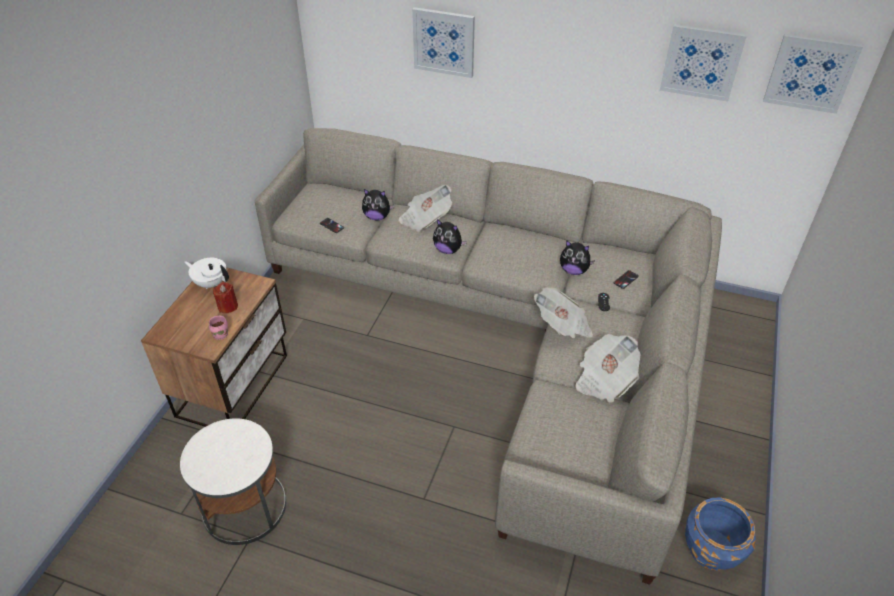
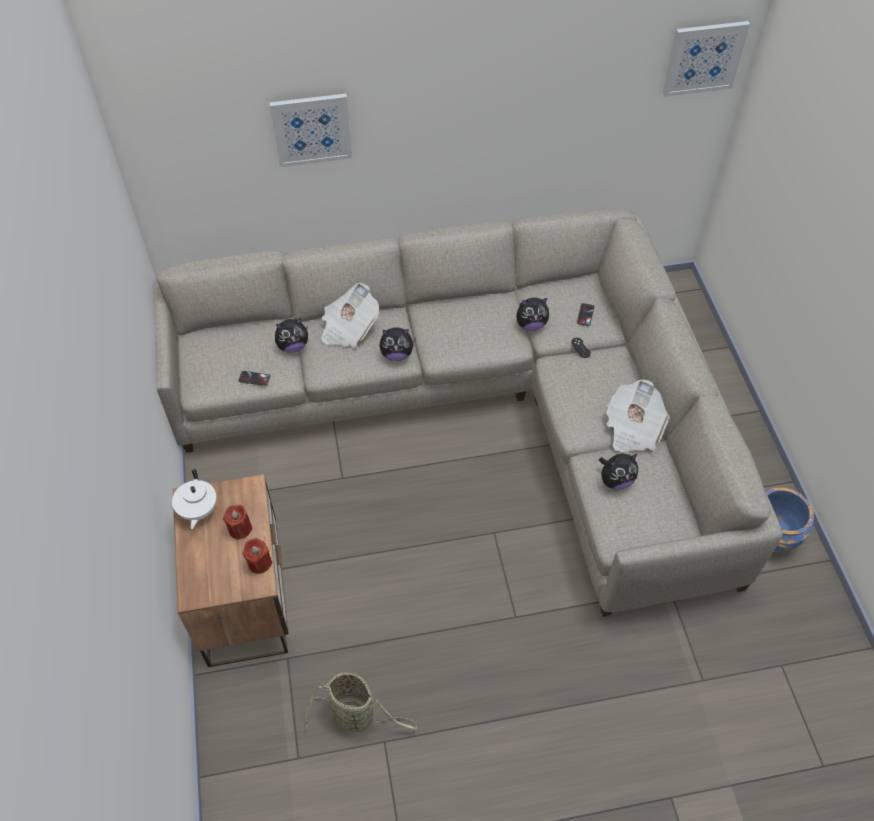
camera: 30 degrees left, 10 degrees up
white side table [180,418,286,545] -> basket [306,672,417,732]
white teapot [184,258,229,289] -> white teapot turned 90 degrees counterclockwise [172,469,217,529]
pink mug [209,316,228,340] -> red candle [242,538,273,574]
newspaper [534,287,593,338] -> none
picture [660,24,747,102] -> none
none -> plush toy [599,453,638,490]

